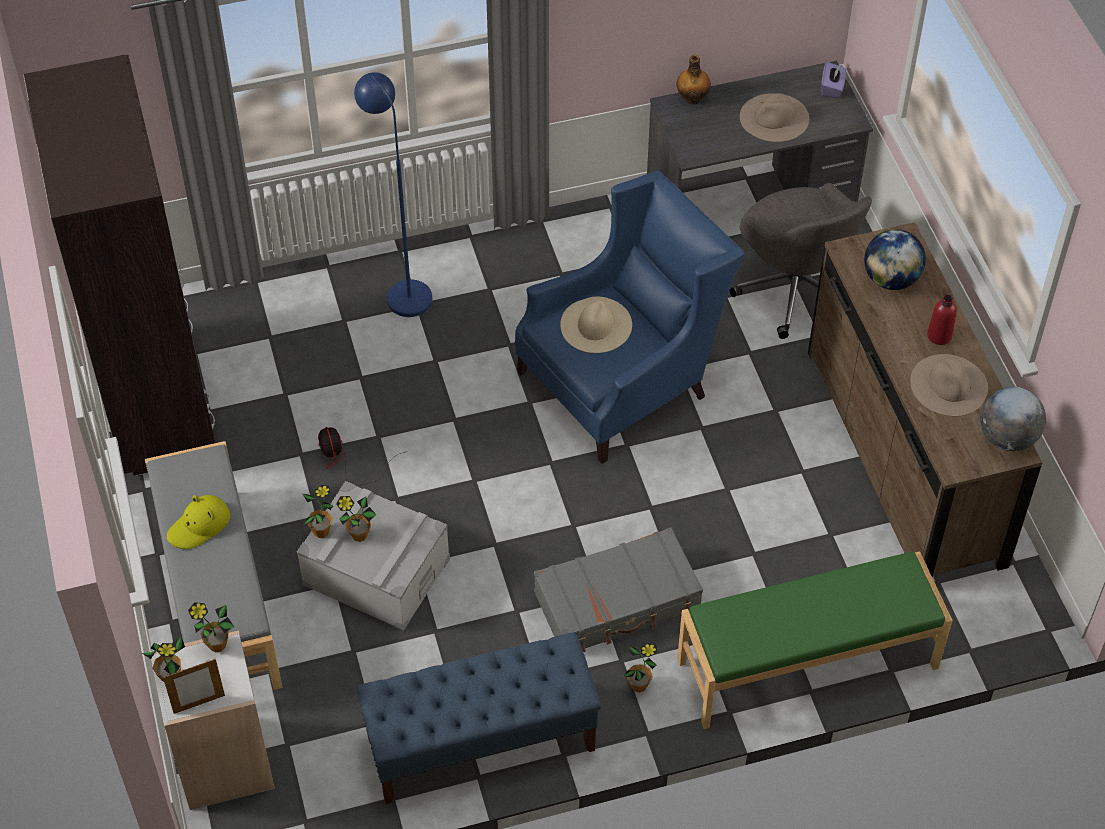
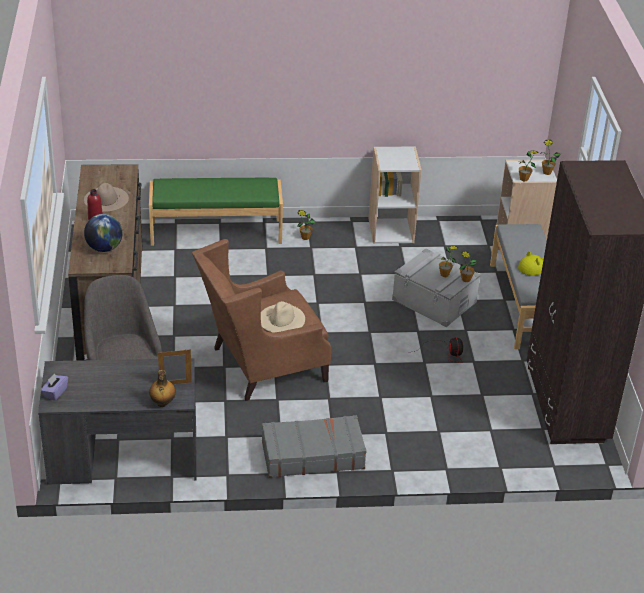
camera: 170 degrees left, 15 degrees down
picture frame [163,659,225,714] -> picture frame moved to [158,349,192,384]
blue floor lamp [354,72,432,317] -> none
blue bench [357,632,601,804] -> bookcase [369,147,421,244]
blue armchair [515,171,744,464] -> brown armchair [192,239,331,401]
grey suitcase [534,527,703,652] -> grey suitcase moved to [262,415,367,478]
beige hat [740,93,809,142] -> none
globe [980,387,1046,451] -> none

